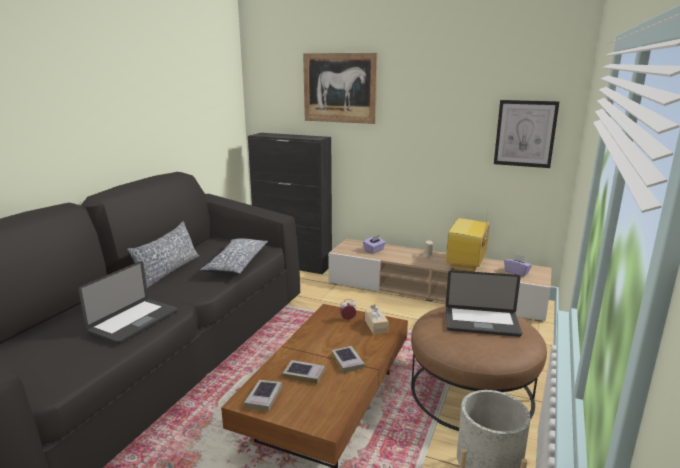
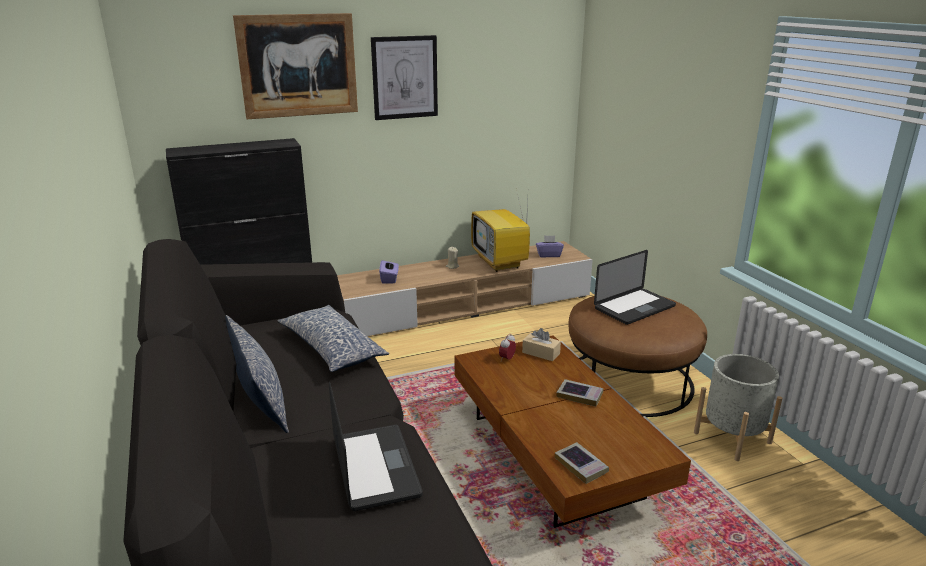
camera: 45 degrees left, 5 degrees up
book [282,360,325,384] -> none
picture [494,100,560,168] -> picture moved to [371,35,438,120]

